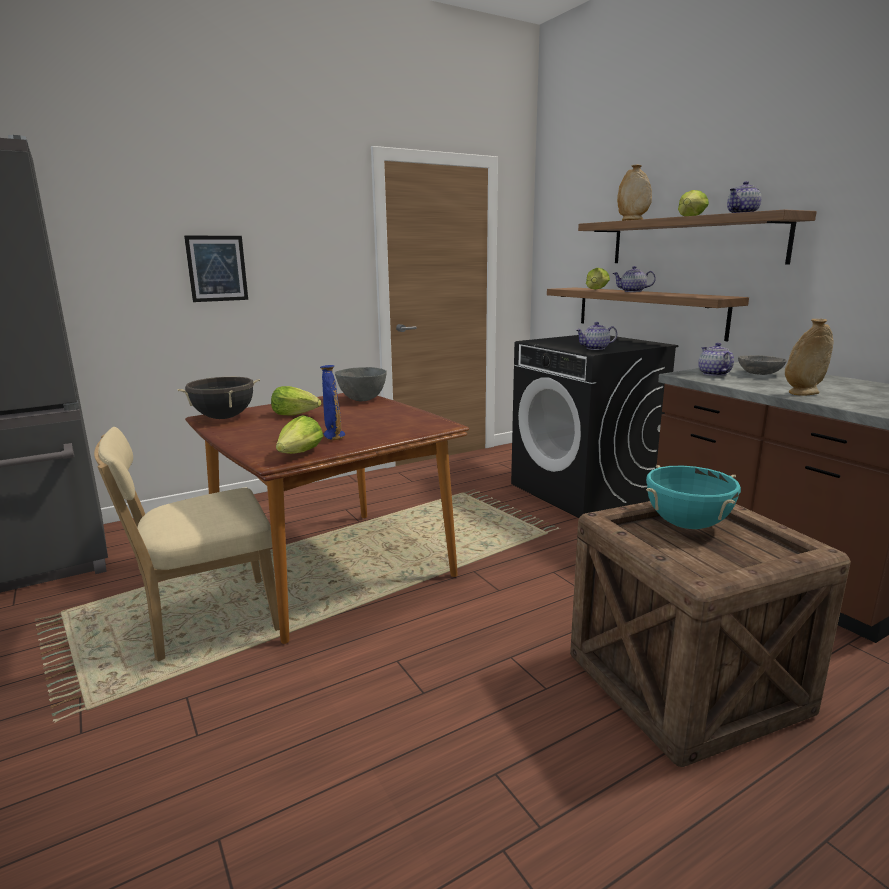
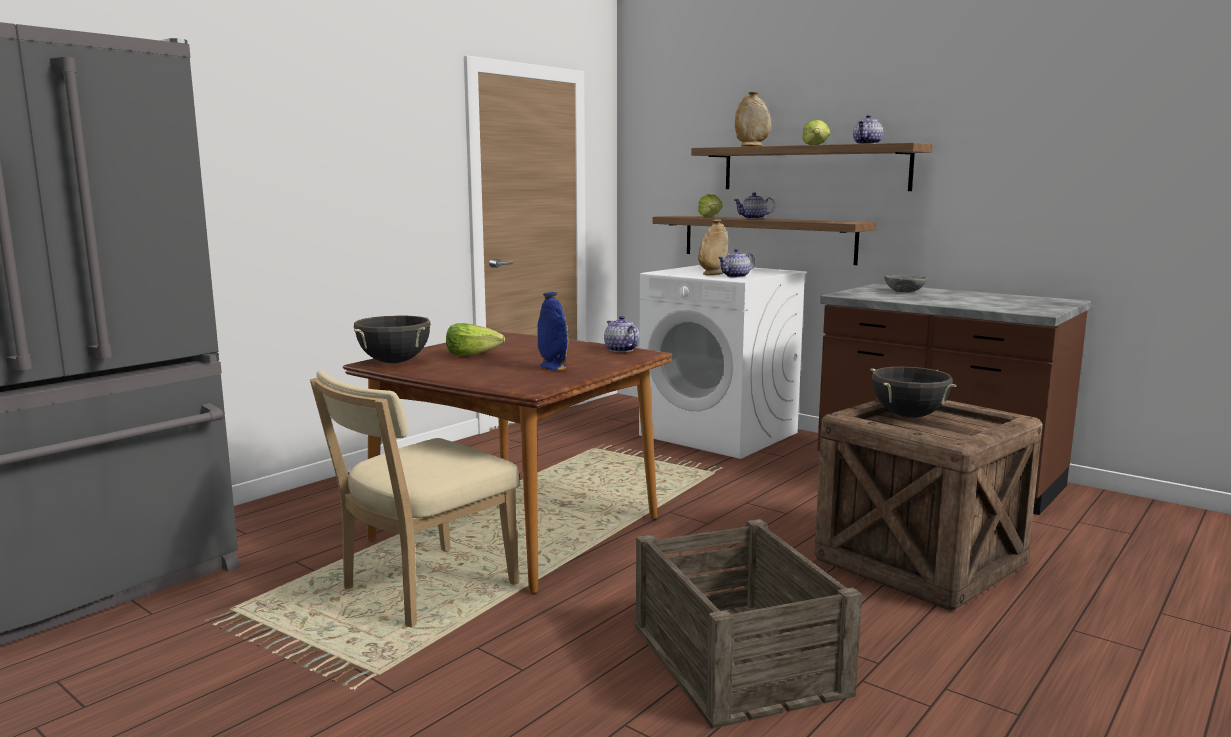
camera: 20 degrees left, 5 degrees down
picture [184,236,248,302] -> none
lettuce [276,415,323,454] -> none
grey bowl [335,367,387,401] -> none
black washing machine [511,335,678,518] -> white washing machine [639,265,807,459]
turquoise cooking pot [646,465,741,529] -> black cooking pot [871,367,957,418]
teapot [698,343,734,376] -> teapot moved to [604,316,639,352]
beige vase [785,319,834,396] -> beige vase moved to [698,220,728,275]
none -> crate [635,519,862,729]

